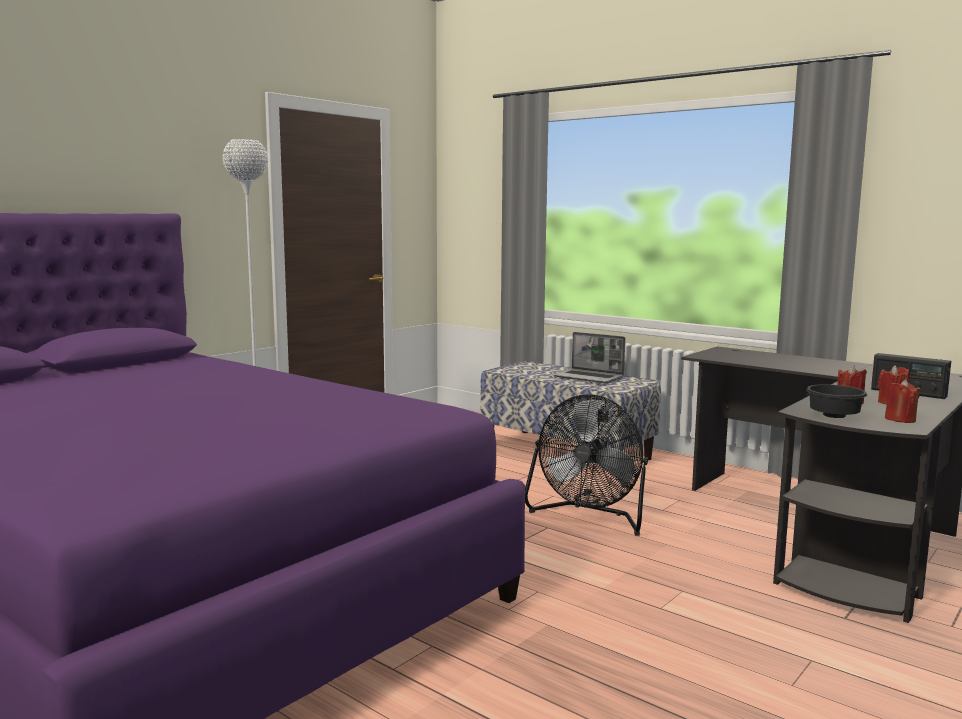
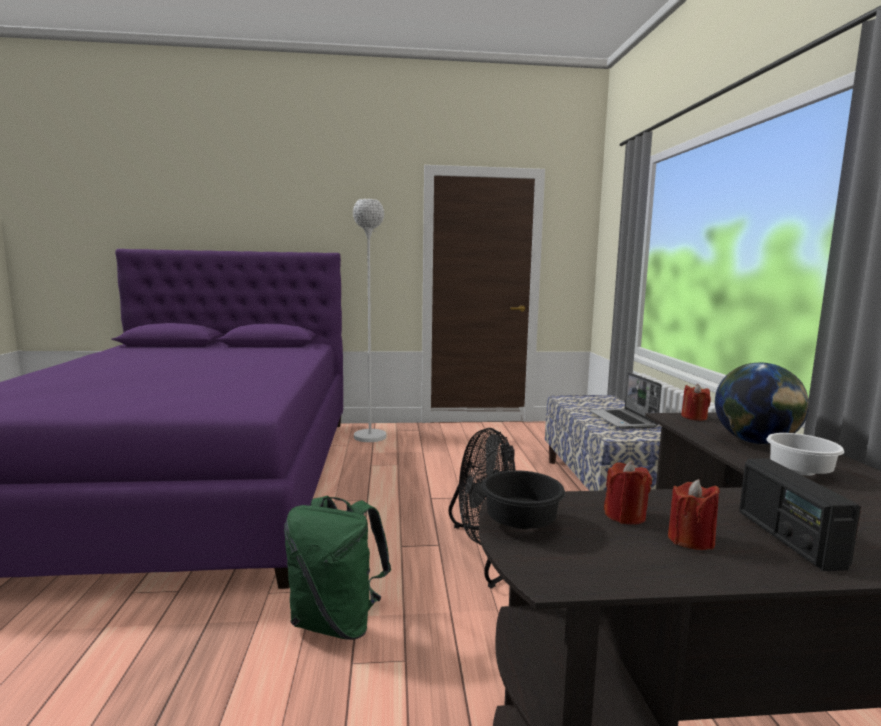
camera: 45 degrees right, 0 degrees up
red candle [885,379,920,423] -> red candle moved to [681,384,711,421]
none -> green backpack [284,496,391,640]
none -> globe [715,362,809,445]
none -> white bowl [766,433,844,476]

